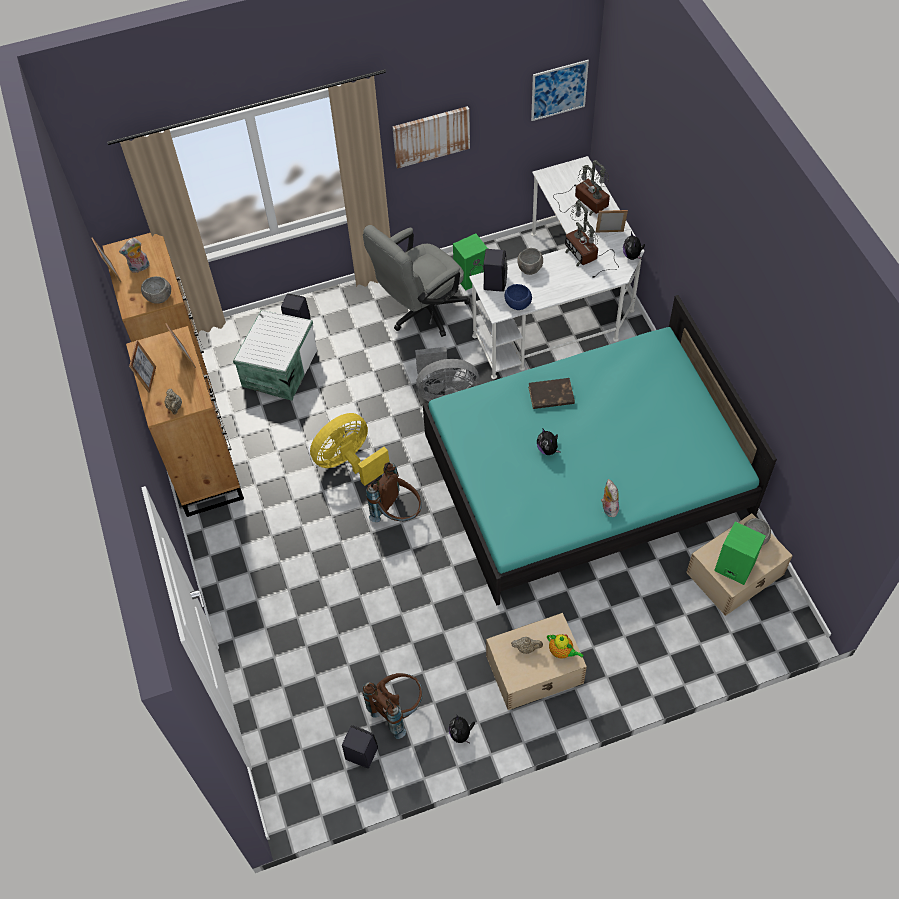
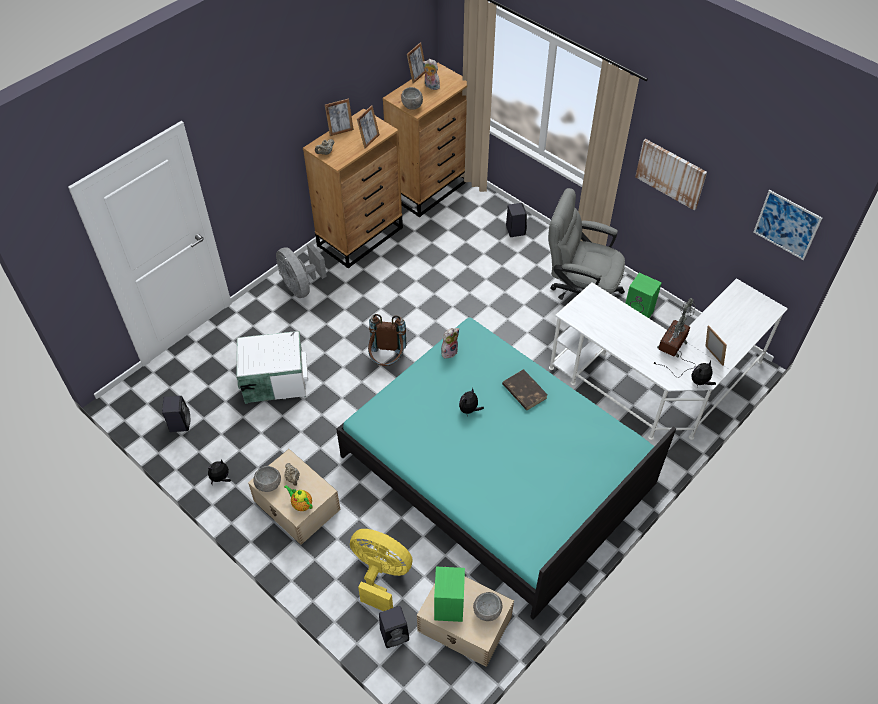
camera: 60 degrees right, 5 degrees down
white storage box [233,310,317,401] -> white storage box moved to [236,331,308,404]
yellow fan [310,413,389,486] -> yellow fan moved to [350,529,413,611]
brown backpack [362,673,423,739] -> none
grey fan [415,347,479,401] -> grey fan moved to [276,243,327,298]
black speaker [483,249,507,292] -> black speaker moved to [379,606,409,648]
blue bowl [505,284,532,310] -> none
grey bowl [517,248,543,275] -> grey bowl moved to [253,466,281,492]
teapot [547,634,583,659] -> teapot turned 120 degrees clockwise [284,485,313,511]
table lamp [553,160,610,216] -> none
plush toy [601,479,619,517] -> plush toy moved to [441,328,459,358]

